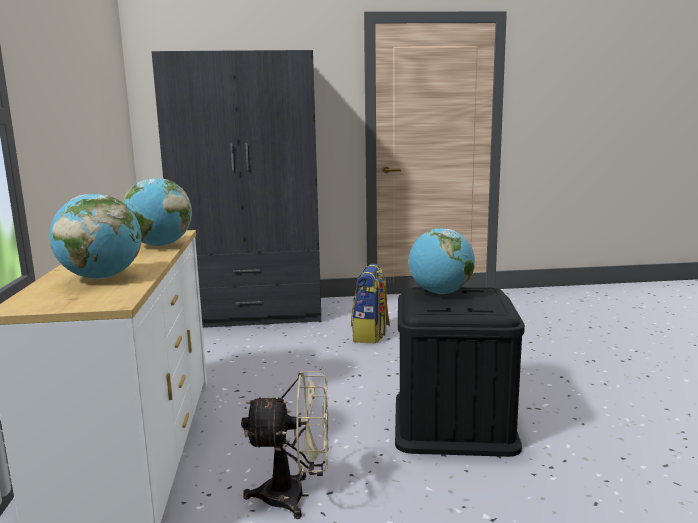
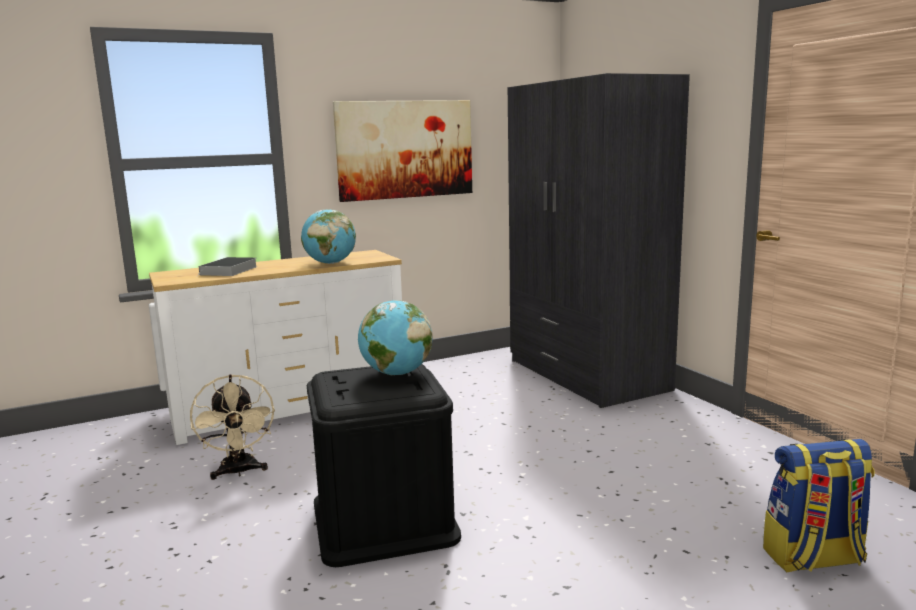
camera: 70 degrees right, 0 degrees up
globe [50,194,142,279] -> book [196,257,258,277]
backpack [351,264,390,343] -> backpack moved to [763,439,875,573]
none -> picture [333,100,472,202]

